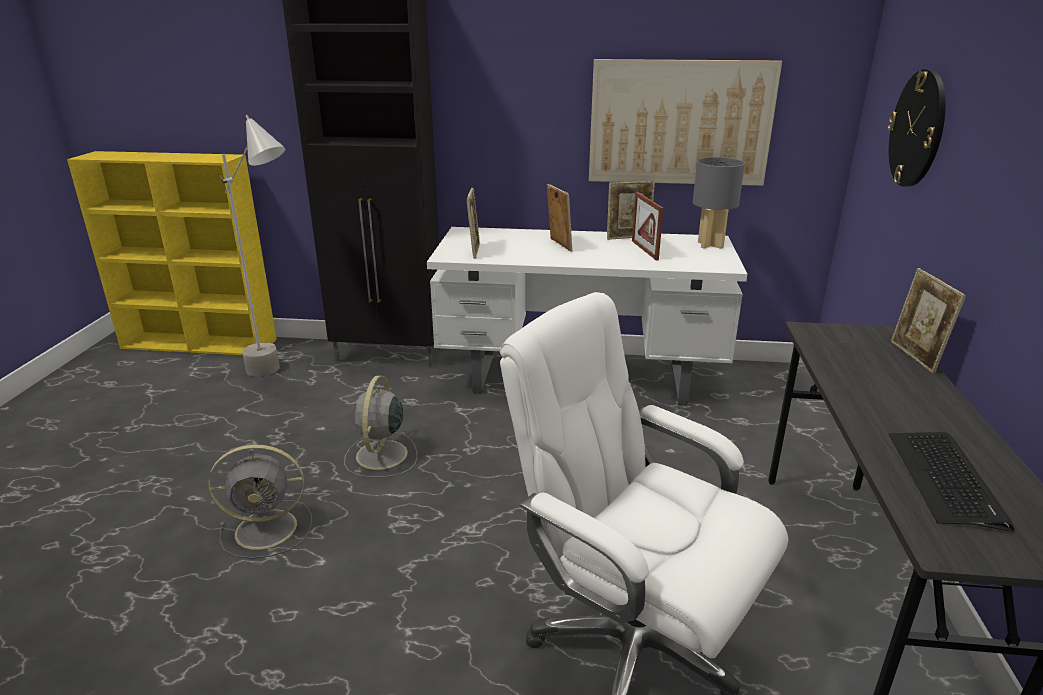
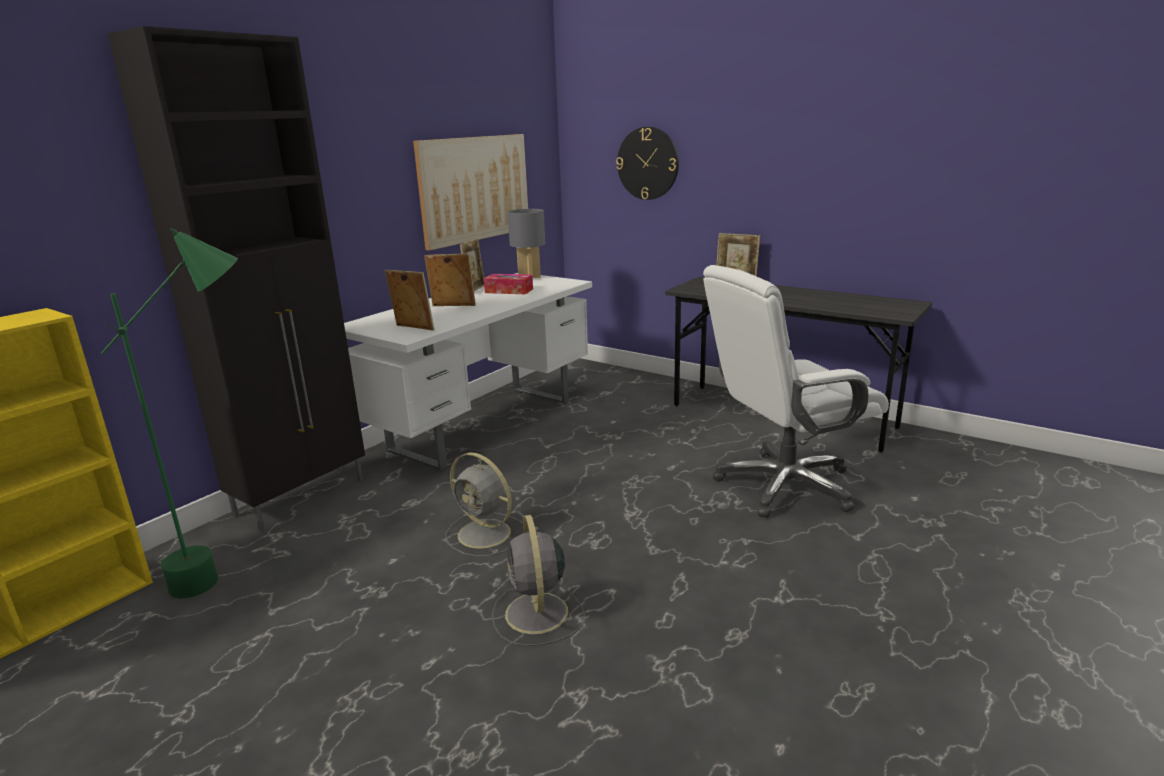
camera: 60 degrees left, 5 degrees down
grey fan [208,444,312,559] -> grey fan turned 150 degrees clockwise [492,515,585,646]
grey floor lamp [218,115,285,377] -> green floor lamp [101,228,238,599]
picture frame [632,192,663,260] -> tissue box [484,274,533,294]
keyboard [889,432,1015,531] -> none

